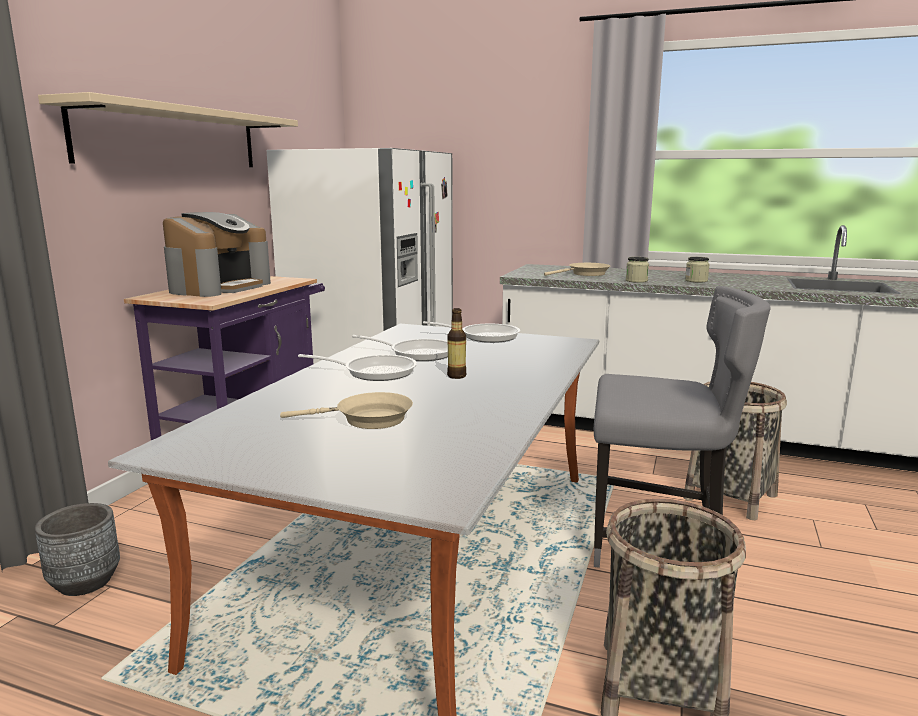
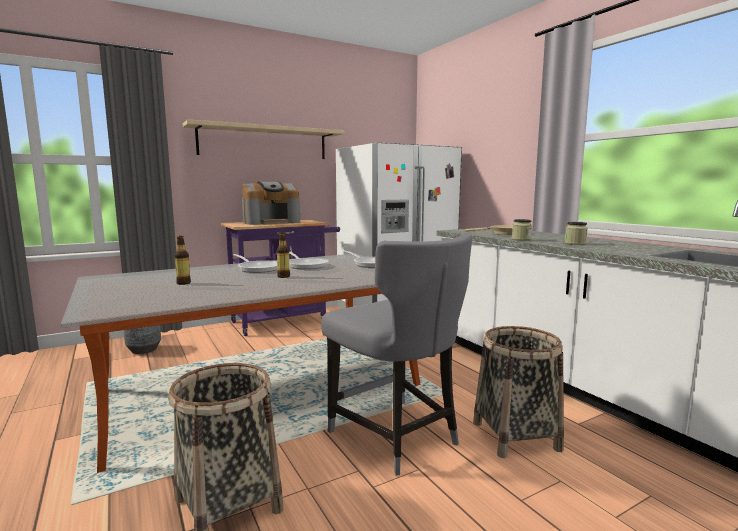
camera: 40 degrees right, 5 degrees down
beige frying pan [280,392,413,429] -> bottle [175,236,191,285]

